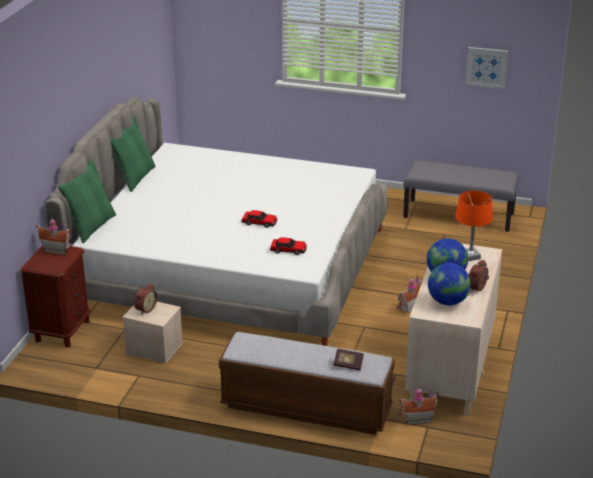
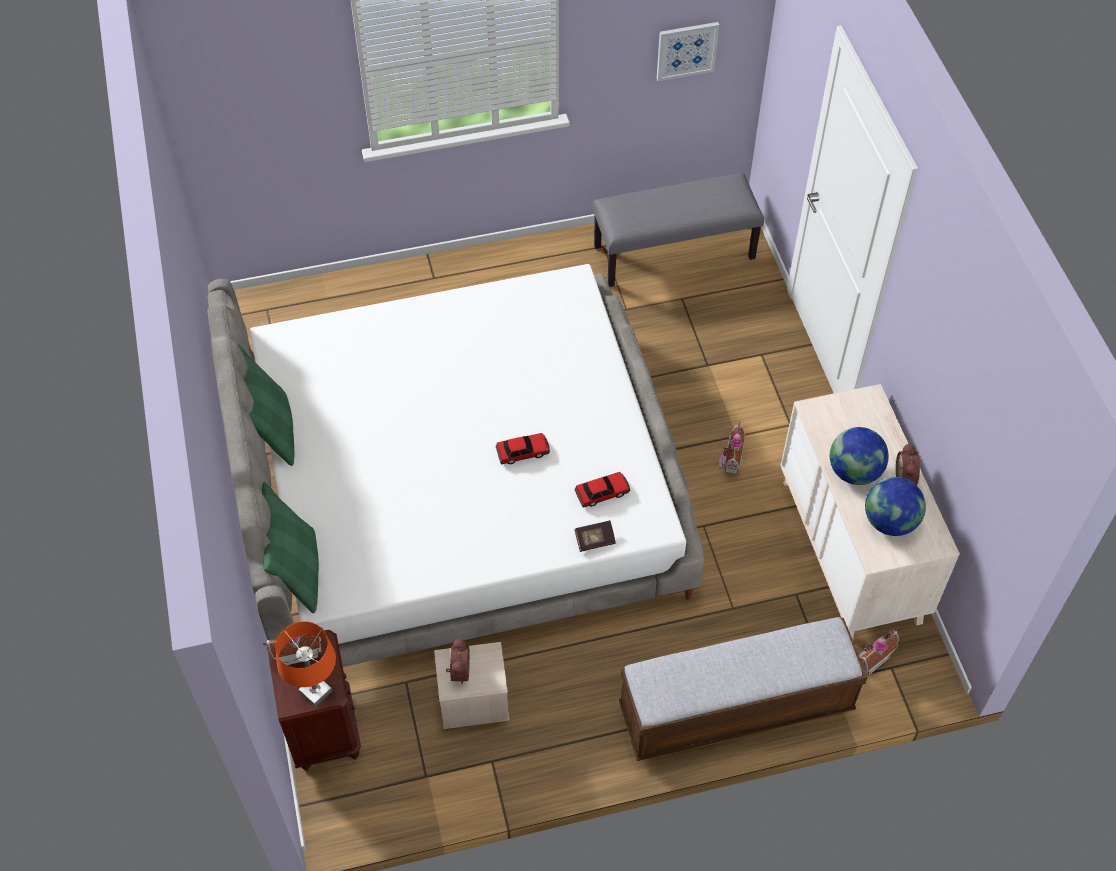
camera: 30 degrees left, 25 degrees up
book [333,349,364,371] -> book moved to [574,520,616,552]
orange table lamp [455,191,493,261] -> orange table lamp moved to [275,621,336,707]

